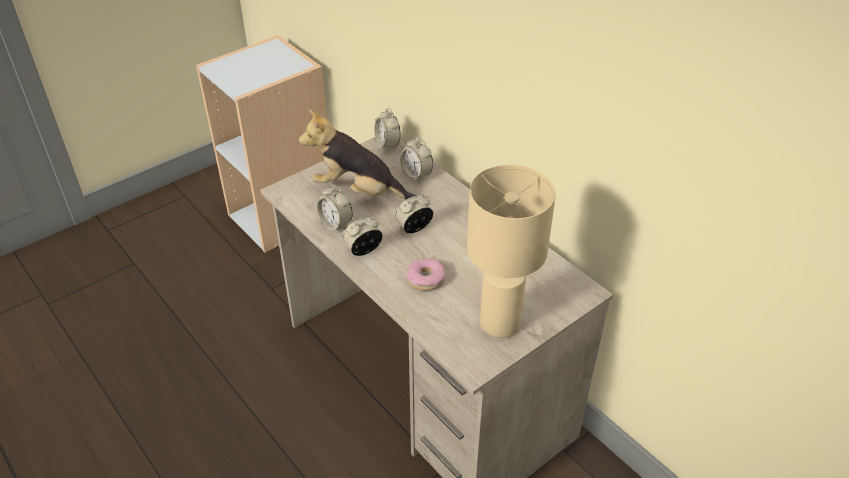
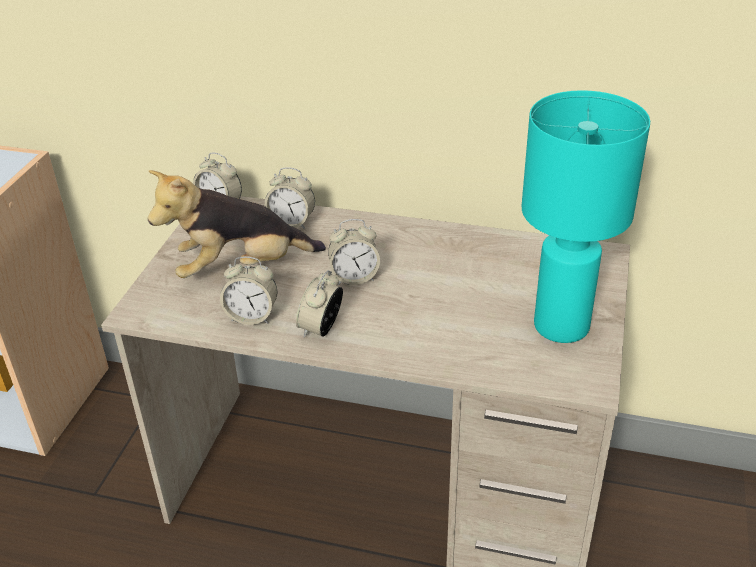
camera: 35 degrees left, 5 degrees down
alarm clock [395,194,433,233] -> alarm clock turned 120 degrees counterclockwise [328,219,380,285]
donut [406,258,446,291] -> none
beige table lamp [467,165,556,338] -> turquoise table lamp [522,90,650,343]

